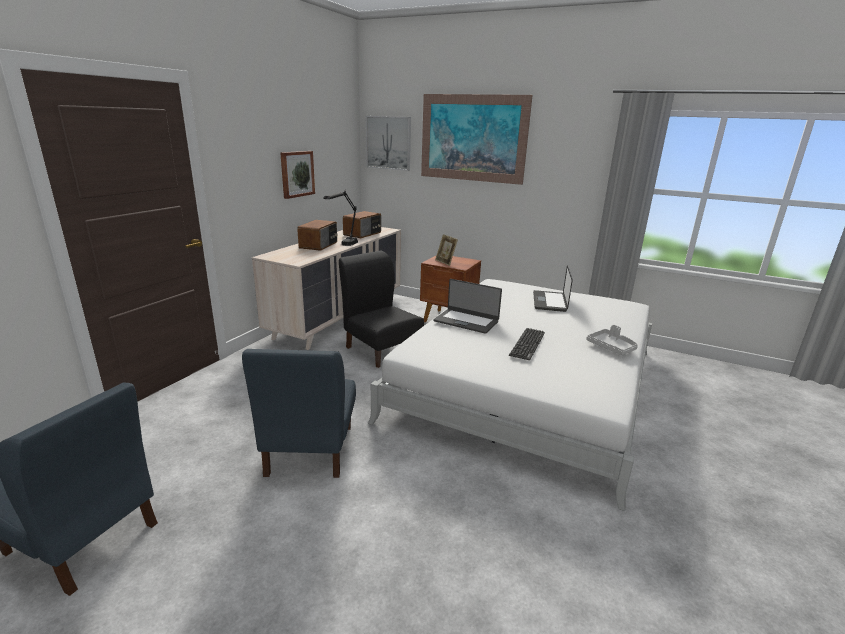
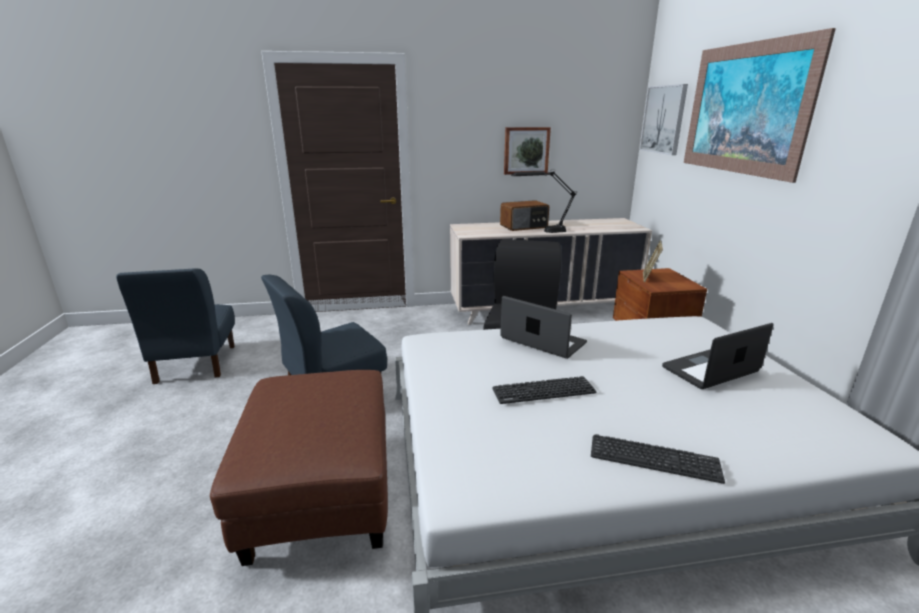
camera: 55 degrees right, 0 degrees up
radio [343,211,381,238] -> none
laptop [433,279,502,334] -> laptop turned 135 degrees clockwise [500,296,587,359]
grey tray [586,325,638,355] -> keyboard [591,434,725,484]
none -> brown ottoman [210,370,388,566]

